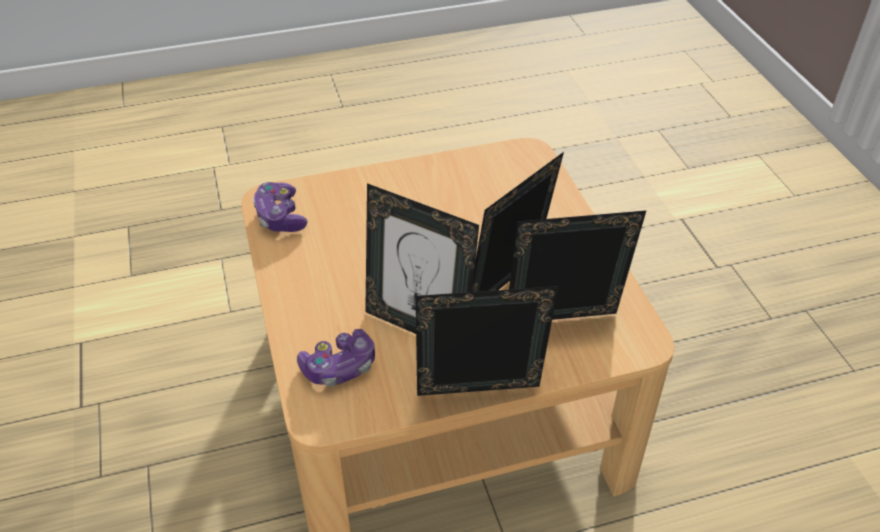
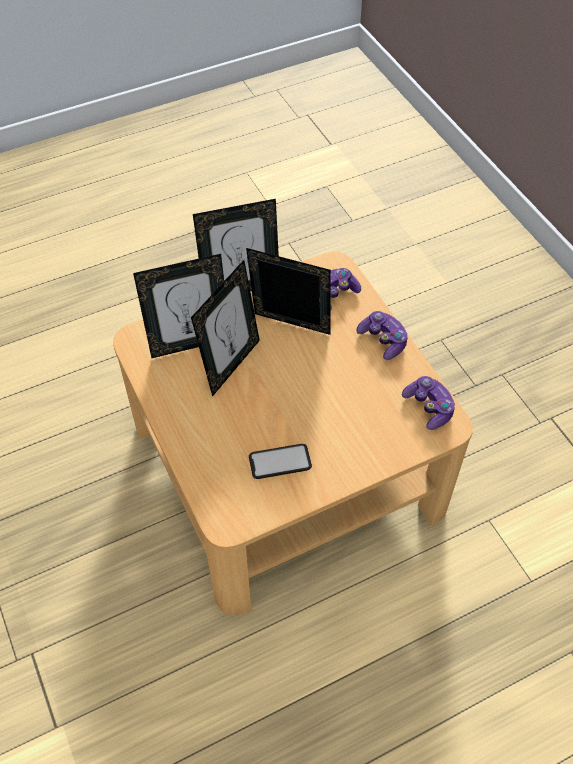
camera: 170 degrees right, 10 degrees up
none -> phone [249,444,312,479]
none -> game controller [356,311,408,360]

